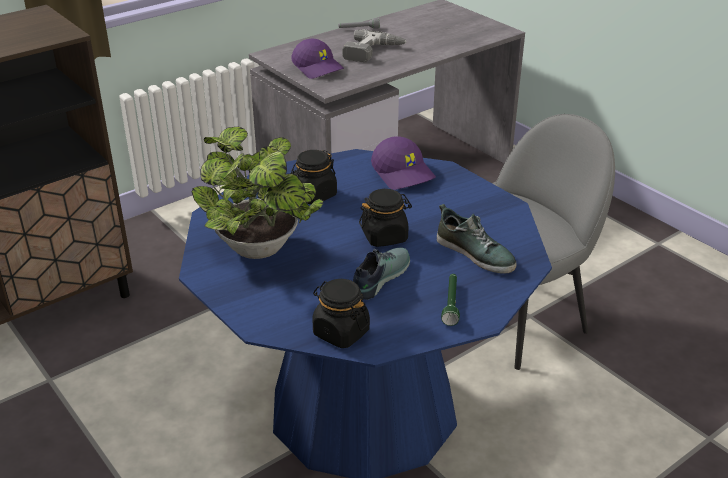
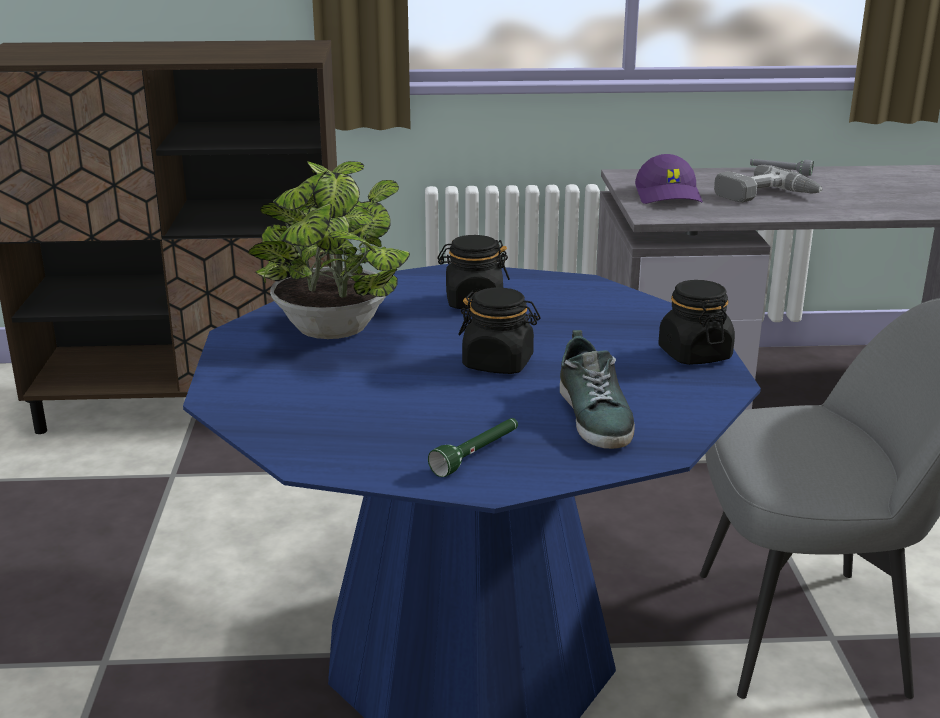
camera: 35 degrees right, 10 degrees down
black jar [312,279,370,348] -> black jar moved to [658,280,735,365]
shoe [353,247,410,300] -> none
purple cap [371,136,436,190] -> none

